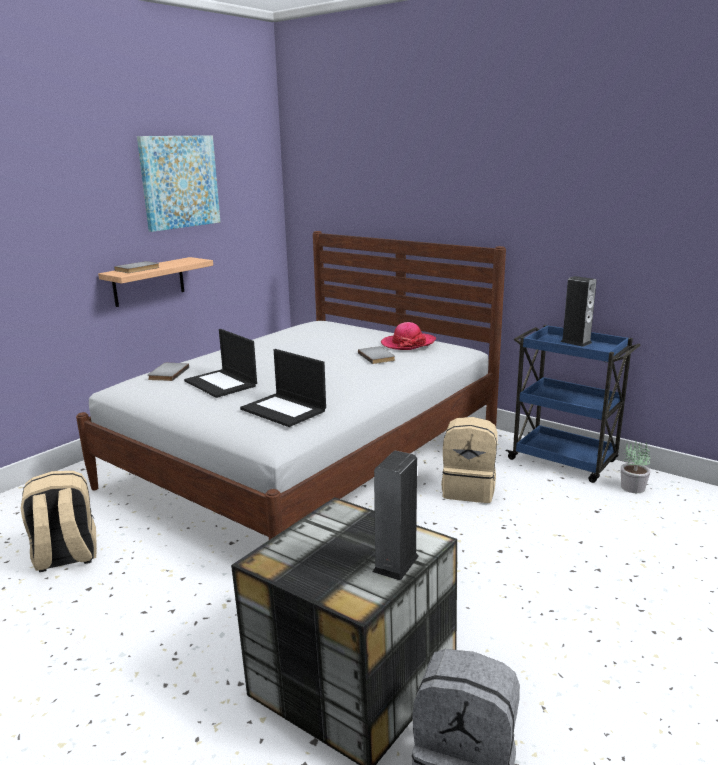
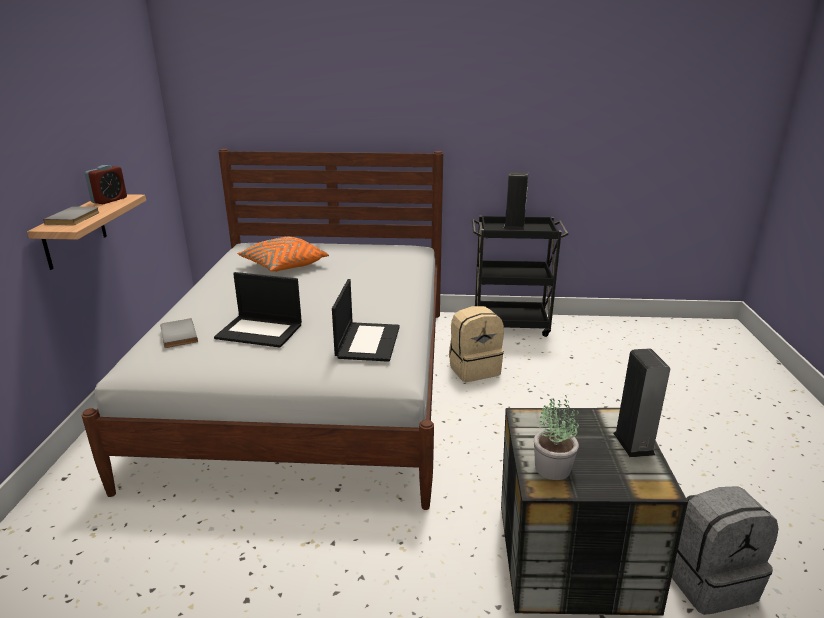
camera: 35 degrees left, 5 degrees up
beige backpack [21,471,97,572] -> none
picture [137,135,220,232] -> none
laptop [240,349,326,427] -> laptop turned 90 degrees counterclockwise [332,279,400,362]
grey book [358,346,395,364] -> none
hat [381,322,436,350] -> none
blue cart [505,325,641,483] -> black cart [472,216,569,337]
potted plant [621,440,651,493] -> potted plant moved to [534,395,579,480]
none -> alarm clock [85,165,127,204]
none -> orange pillow [237,237,329,272]

